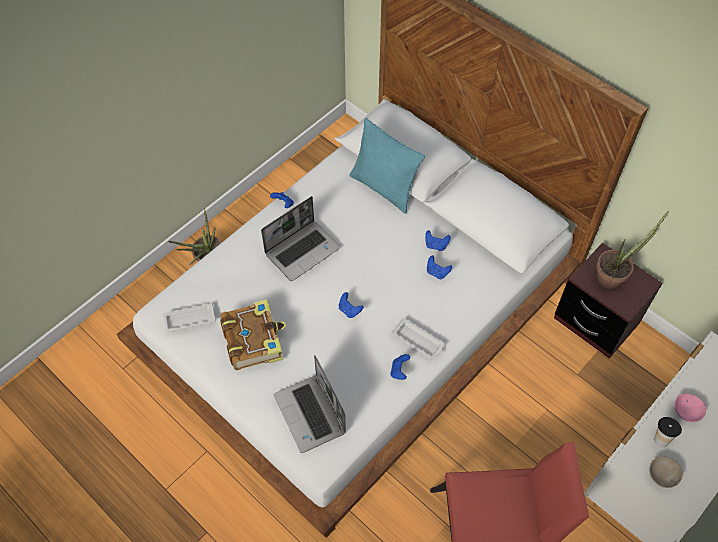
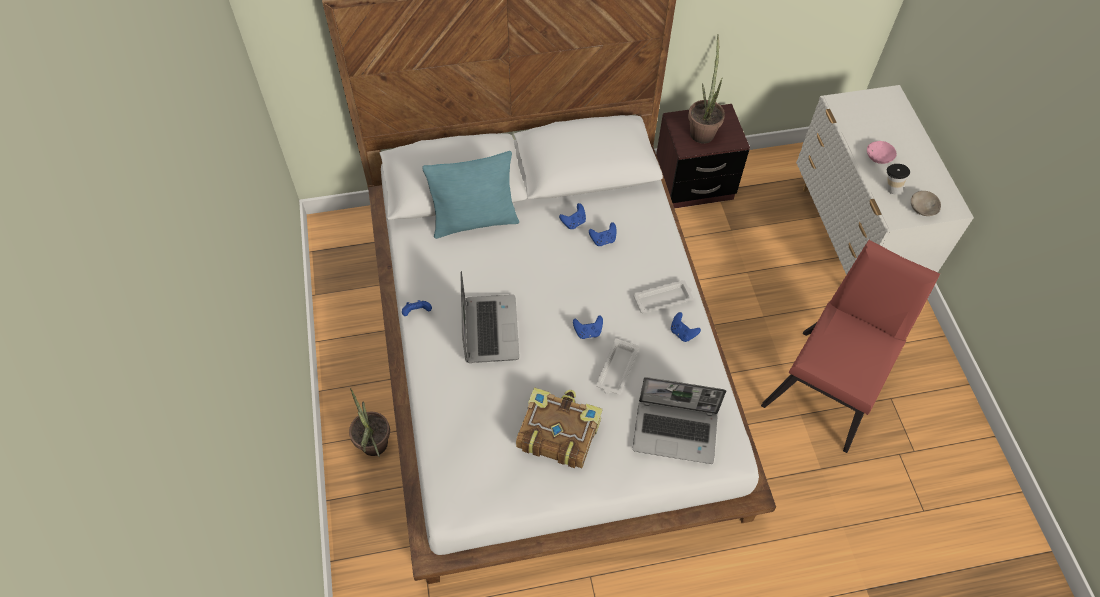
camera: 55 degrees left, 0 degrees up
white tray [161,303,216,332] -> white tray moved to [596,338,639,394]

